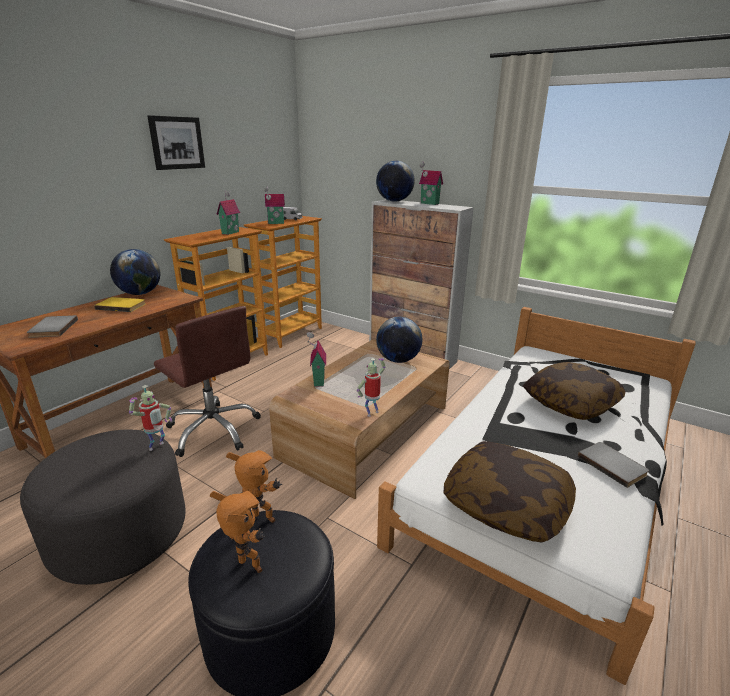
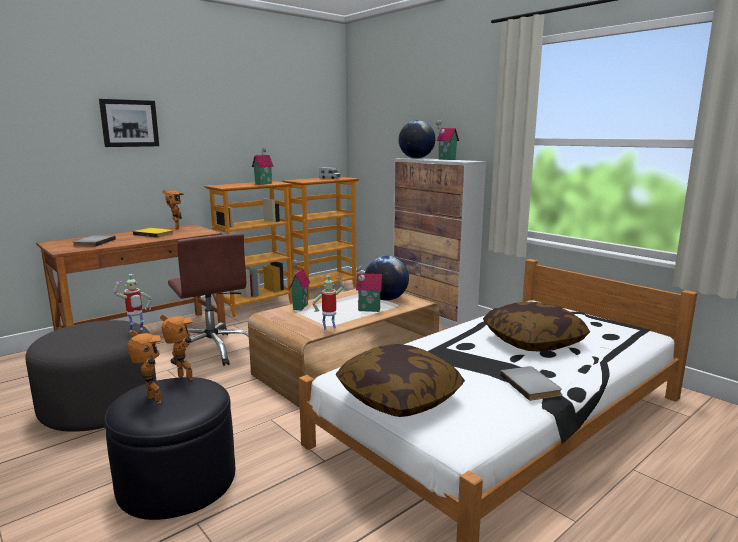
camera: 15 degrees right, 10 degrees down
globe [110,249,161,295] -> toy robot [162,190,184,230]
picture [147,115,205,170] -> picture moved to [99,99,159,147]
toy house [265,187,285,224] -> toy house moved to [356,265,383,312]

